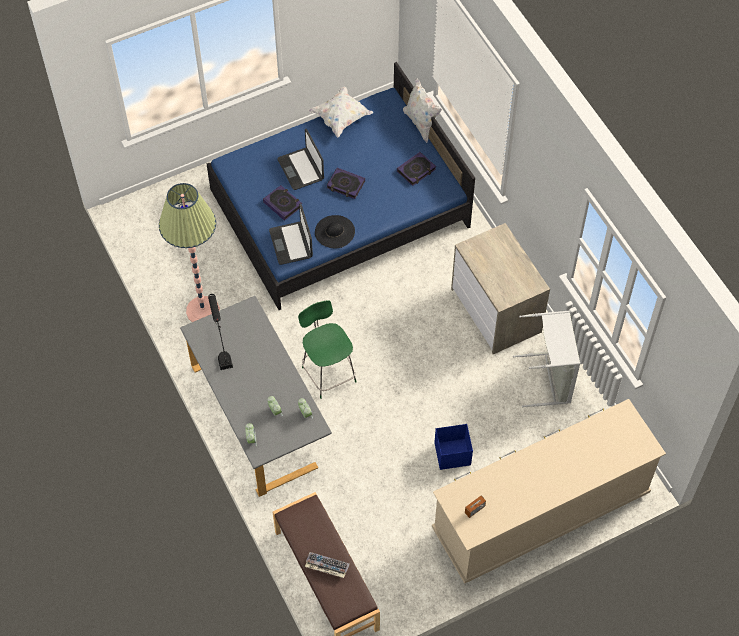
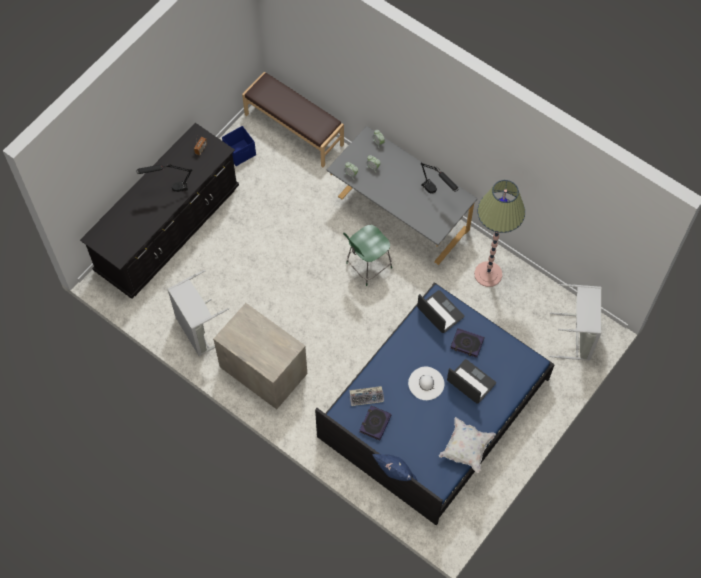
camera: 155 degrees right, 5 degrees up
green chair [298,300,357,399] -> green chair turned 105 degrees clockwise [343,225,392,286]
keyboard [305,552,350,578] -> keyboard moved to [350,386,384,406]
black hat [315,215,355,248] -> none
book [326,168,365,199] -> white hat [408,367,445,400]
white pillow [403,78,442,143] -> blue pillow [372,454,417,481]
beige dresser [432,399,666,584] -> black dresser [80,123,239,299]
blue storage box [434,424,473,470] -> blue storage box moved to [222,126,256,166]
none -> black table lamp [136,164,193,192]
none -> grey laundry basket [549,284,601,361]

